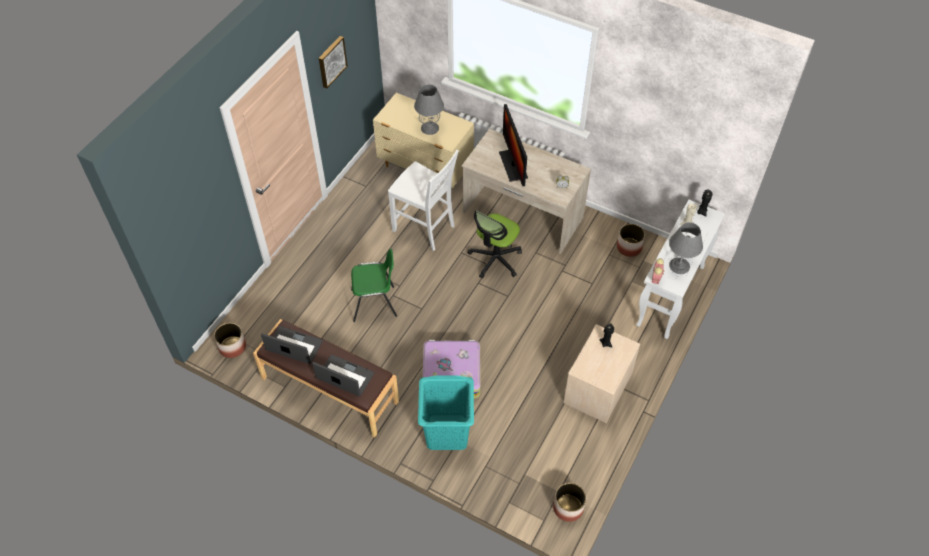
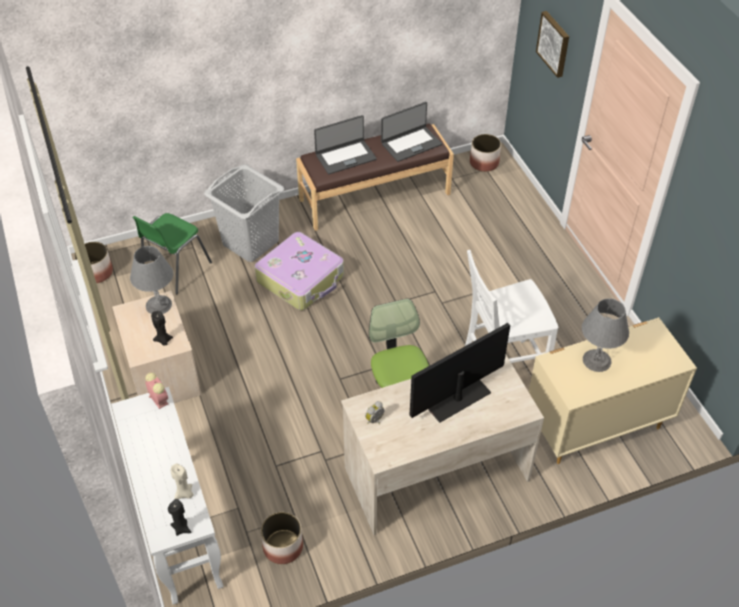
camera: 130 degrees right, 5 degrees down
picture [319,36,347,88] -> picture moved to [536,11,569,78]
green chair [351,249,397,322] -> green chair moved to [132,213,212,294]
turquoise laundry basket [418,375,474,450] -> grey laundry basket [204,165,284,262]
monitor [499,104,528,186] -> monitor turned 60 degrees counterclockwise [410,323,510,423]
grey table lamp [669,222,703,274] -> grey table lamp moved to [130,246,173,314]

